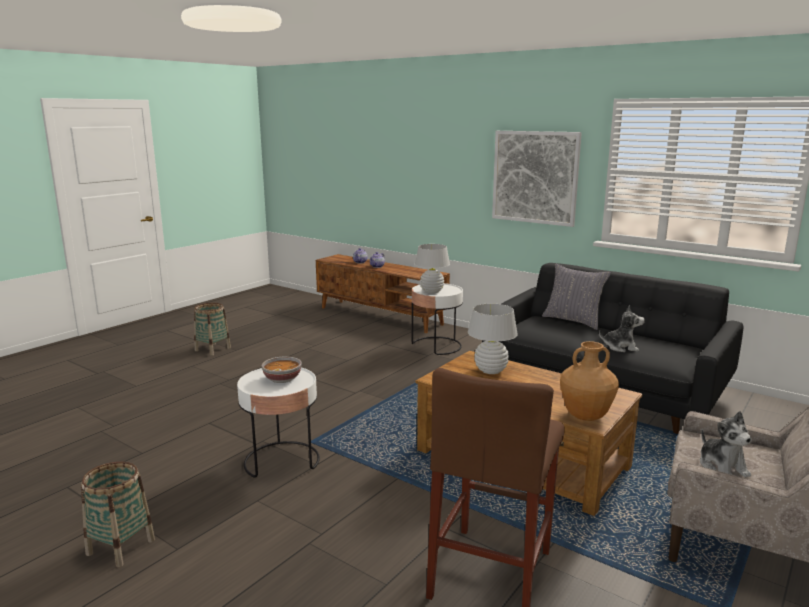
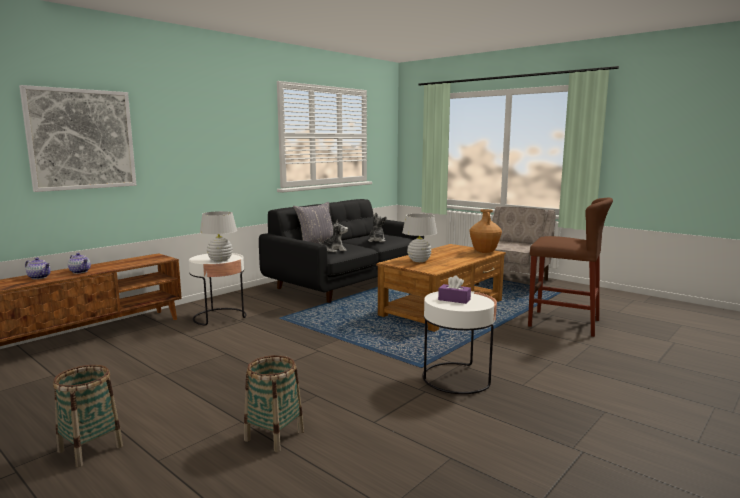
camera: 85 degrees left, 5 degrees down
basket [81,462,155,567] -> basket moved to [244,355,304,452]
bowl [262,356,302,383] -> purple tissue box [438,275,471,304]
picture [492,131,582,227] -> picture moved to [19,85,136,192]
plush toy [700,411,752,478] -> plush toy moved to [318,220,348,252]

